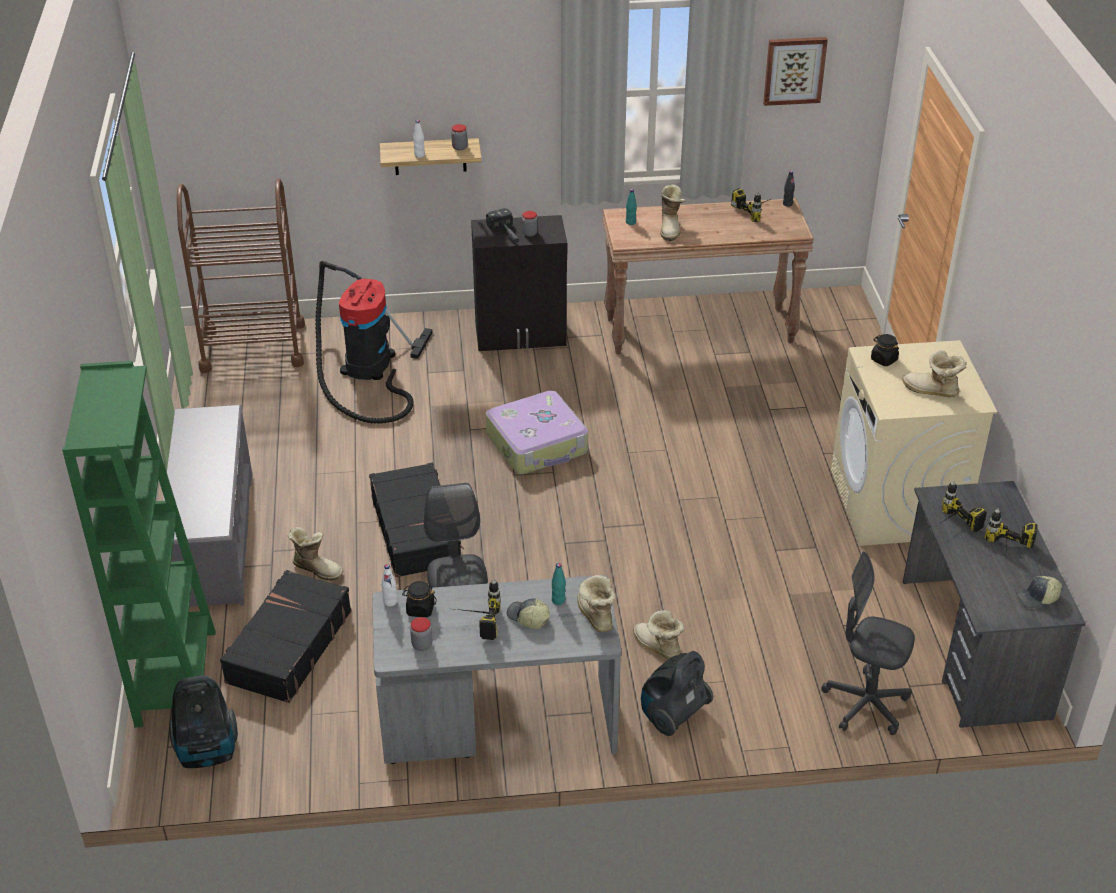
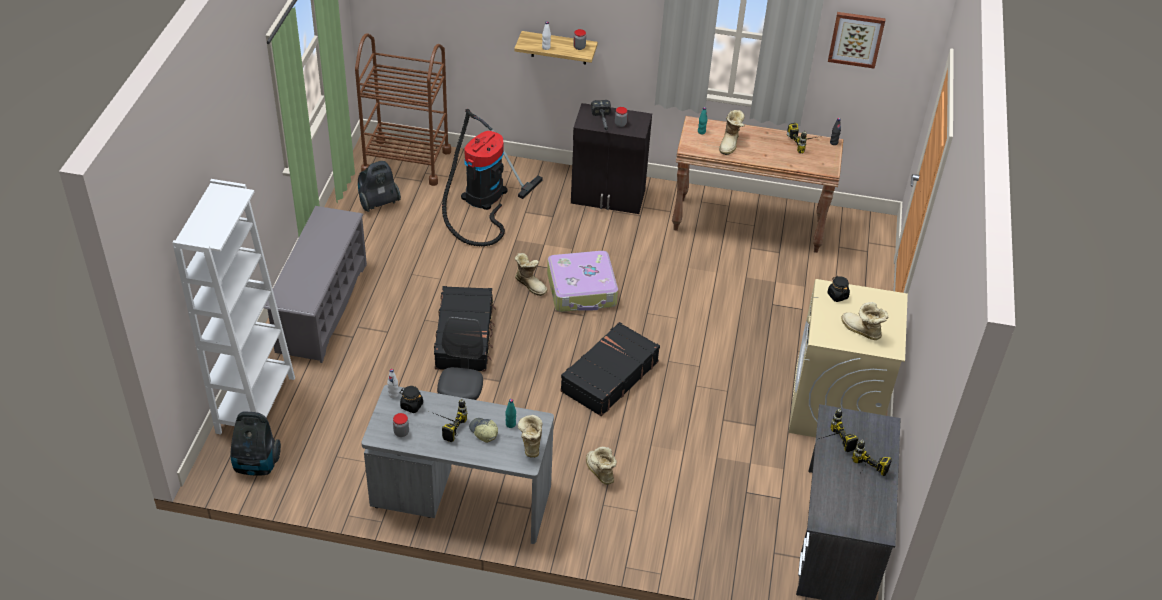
camera: 15 degrees right, 5 degrees up
green bookcase [62,361,216,727] -> white bookcase [172,179,295,434]
black suitcase [220,570,352,703] -> black suitcase moved to [560,322,660,416]
boot [288,527,343,581] -> boot moved to [515,253,547,296]
vacuum cleaner [641,651,713,736] -> vacuum cleaner moved to [358,161,401,212]
grey office chair [822,552,915,735] -> none
cap [1015,576,1062,608] -> none

